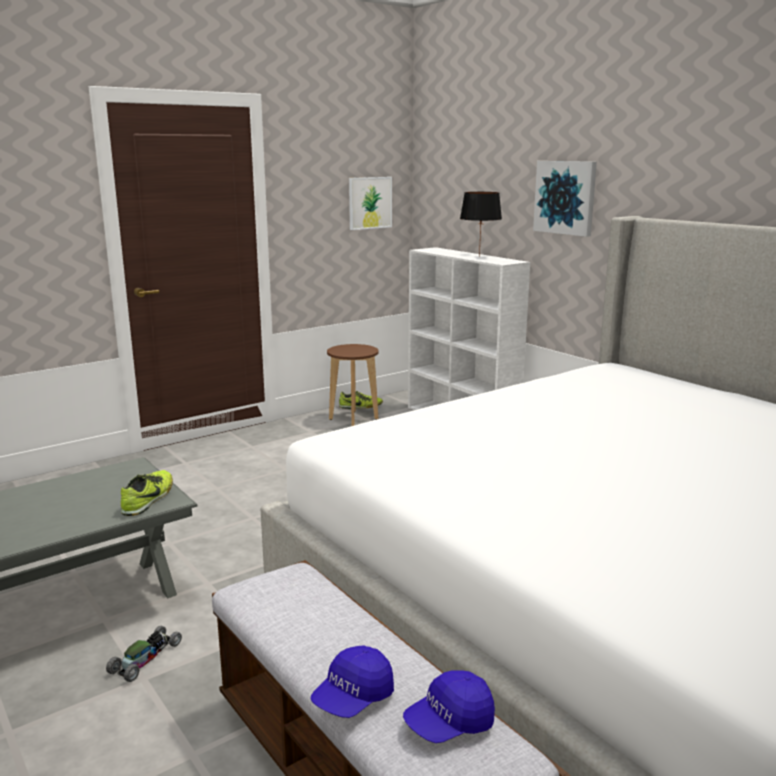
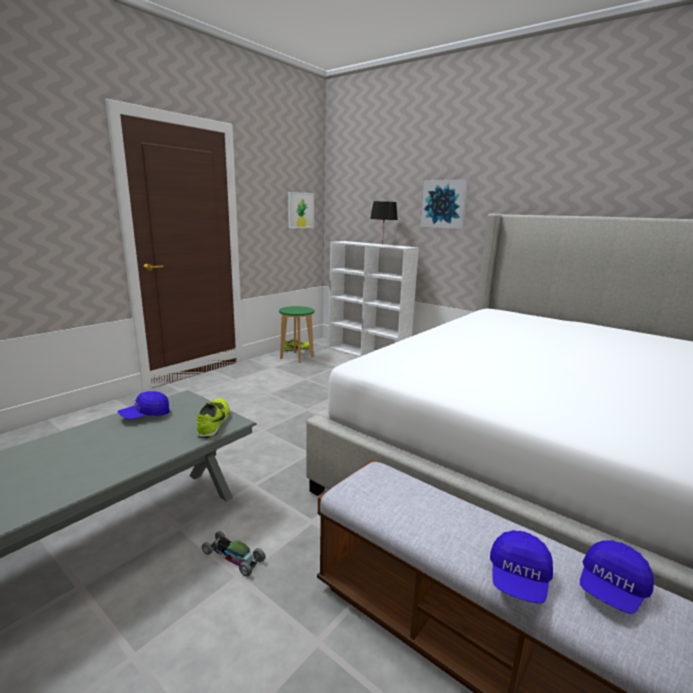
camera: 15 degrees left, 0 degrees up
toy car [106,626,182,682] -> toy car turned 75 degrees counterclockwise [202,531,266,576]
brown stool [327,344,379,426] -> green stool [279,306,314,363]
none -> blue cap [117,391,170,419]

